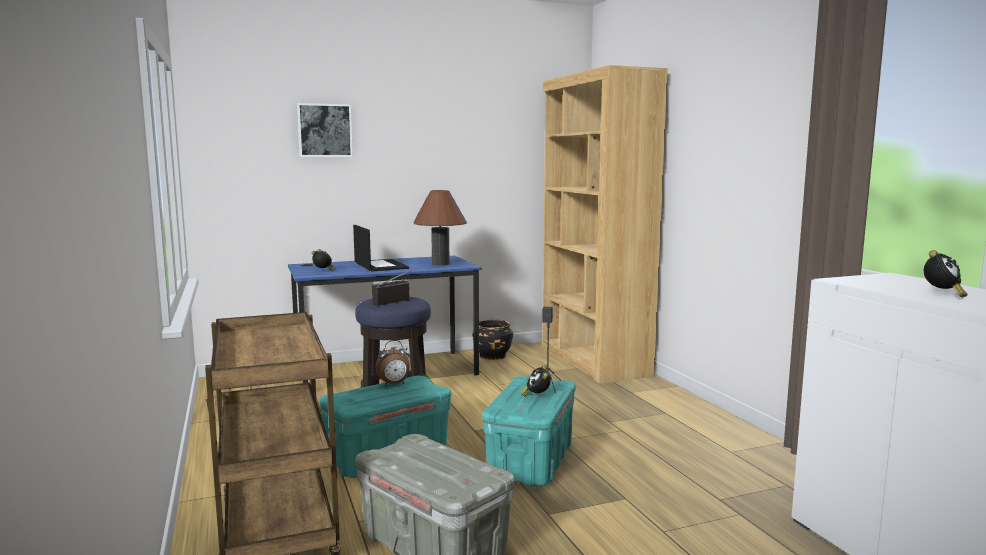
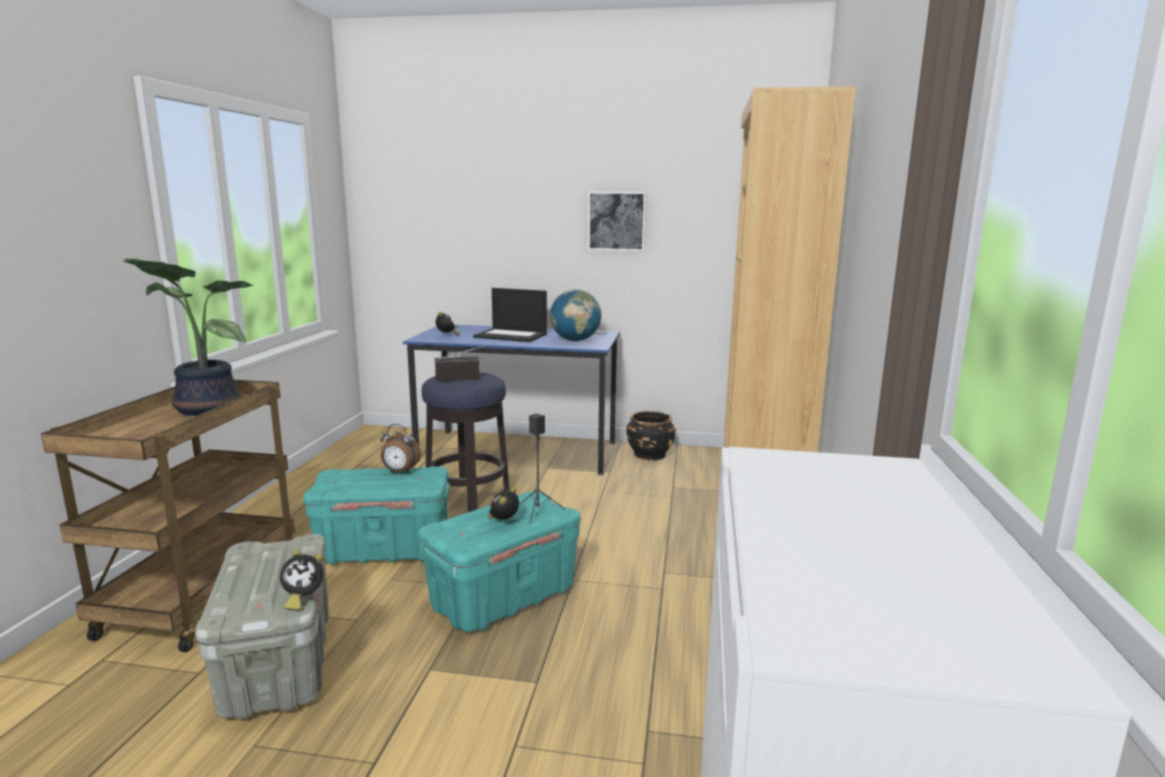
camera: 30 degrees right, 5 degrees up
picture [297,103,353,157] -> picture moved to [588,191,647,251]
laptop [353,225,409,272] -> laptop turned 105 degrees clockwise [473,288,547,342]
brown table lamp [413,190,467,266] -> globe [550,289,601,341]
alarm clock [924,250,968,297] -> alarm clock moved to [280,550,324,610]
none -> potted plant [123,258,253,416]

